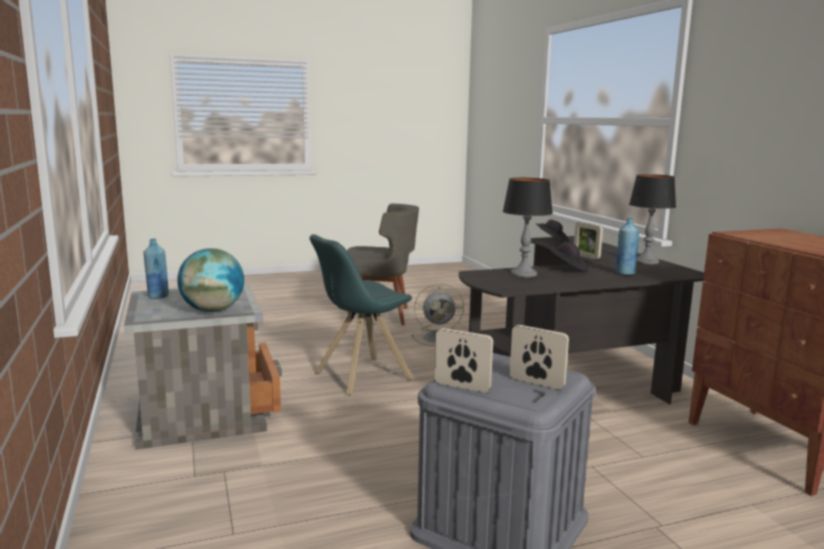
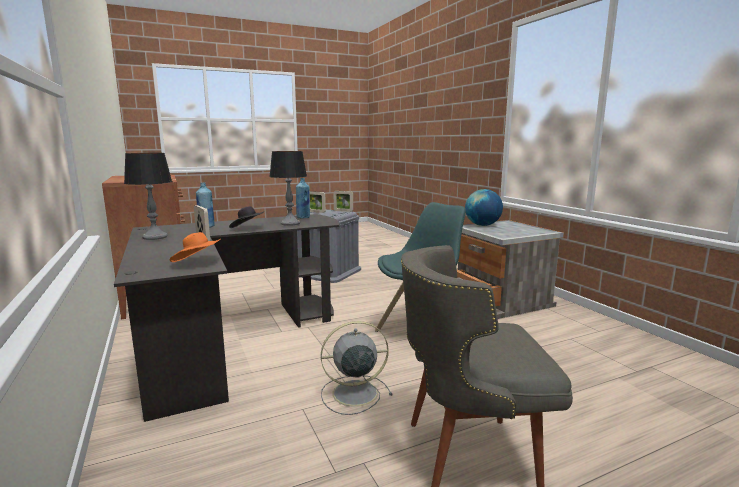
camera: 175 degrees right, 0 degrees up
blue bottle [144,239,169,299] -> blue bottle moved to [296,178,310,218]
black hat [536,219,570,243] -> orange hat [170,232,221,262]

